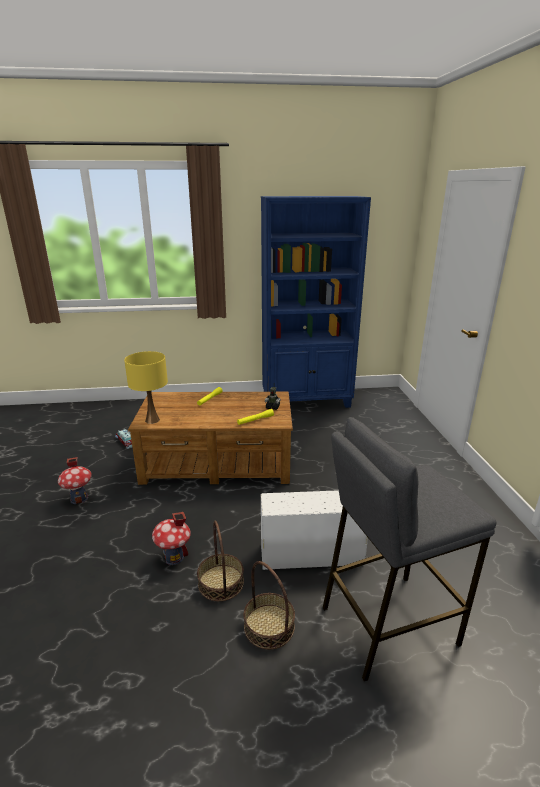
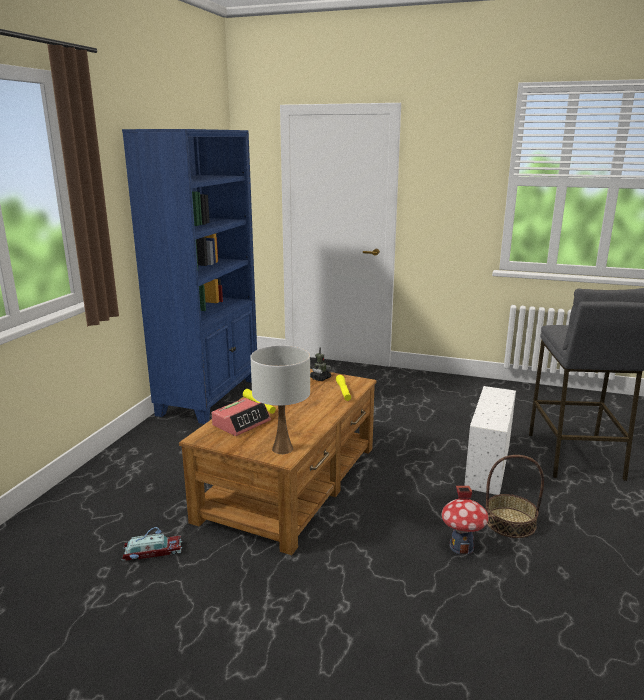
camera: 65 degrees left, 5 degrees down
toy house [58,457,92,504] -> none
yellow table lamp [124,351,168,424] -> white table lamp [250,346,310,454]
basket [244,561,295,650] -> none
none -> alarm clock [212,398,271,436]

